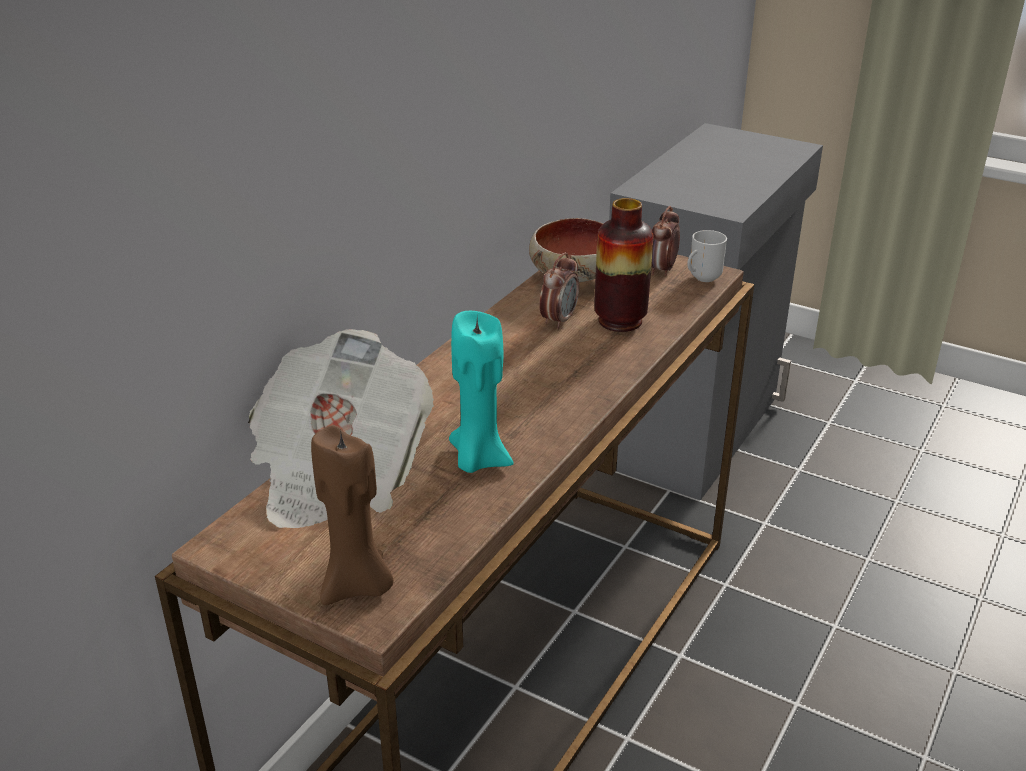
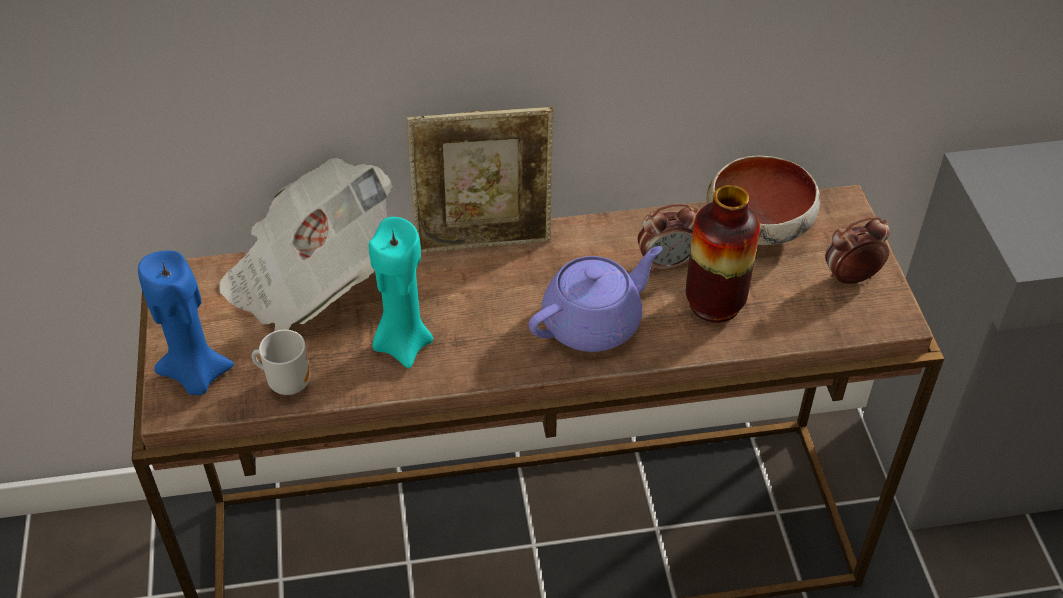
camera: 50 degrees right, 15 degrees up
brown candle [311,425,393,605] -> blue candle [138,251,234,395]
mug [687,230,727,282] -> mug moved to [252,330,310,395]
none -> picture frame [407,107,554,253]
none -> purple teapot [529,246,662,352]

